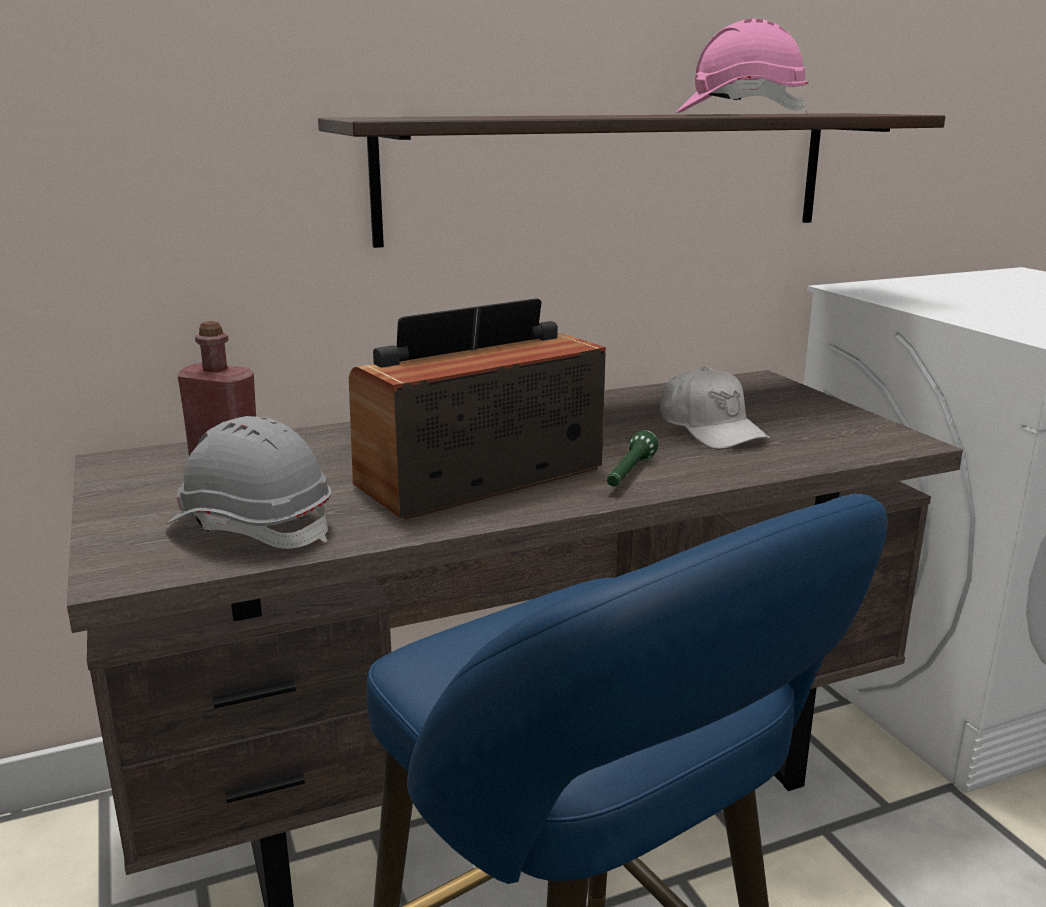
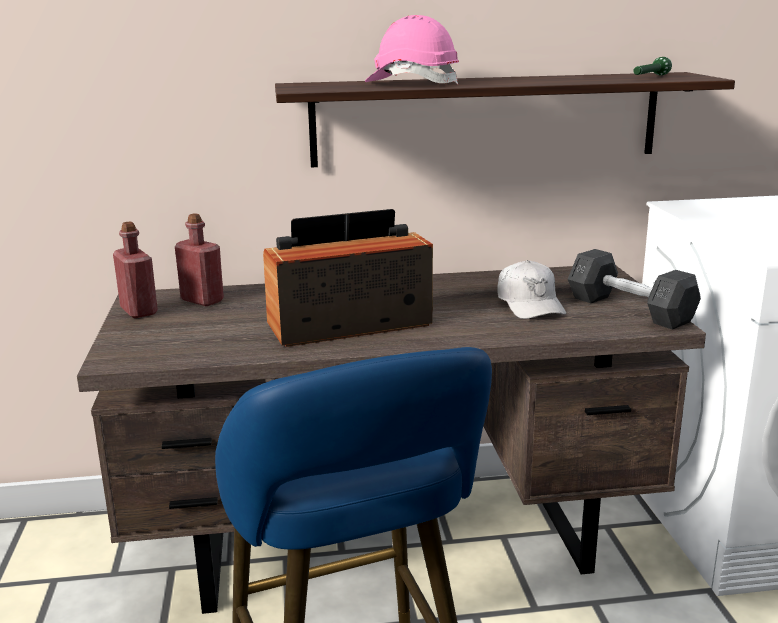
camera: 15 degrees right, 0 degrees up
grey hard hat [166,416,331,549] -> none
green flashlight [607,430,659,486] -> green flashlight moved to [633,57,672,75]
pink hard hat [675,19,809,115] -> pink hard hat moved to [365,15,459,85]
none -> red bottle [113,222,158,318]
none -> grey dumbbell [568,249,701,330]

